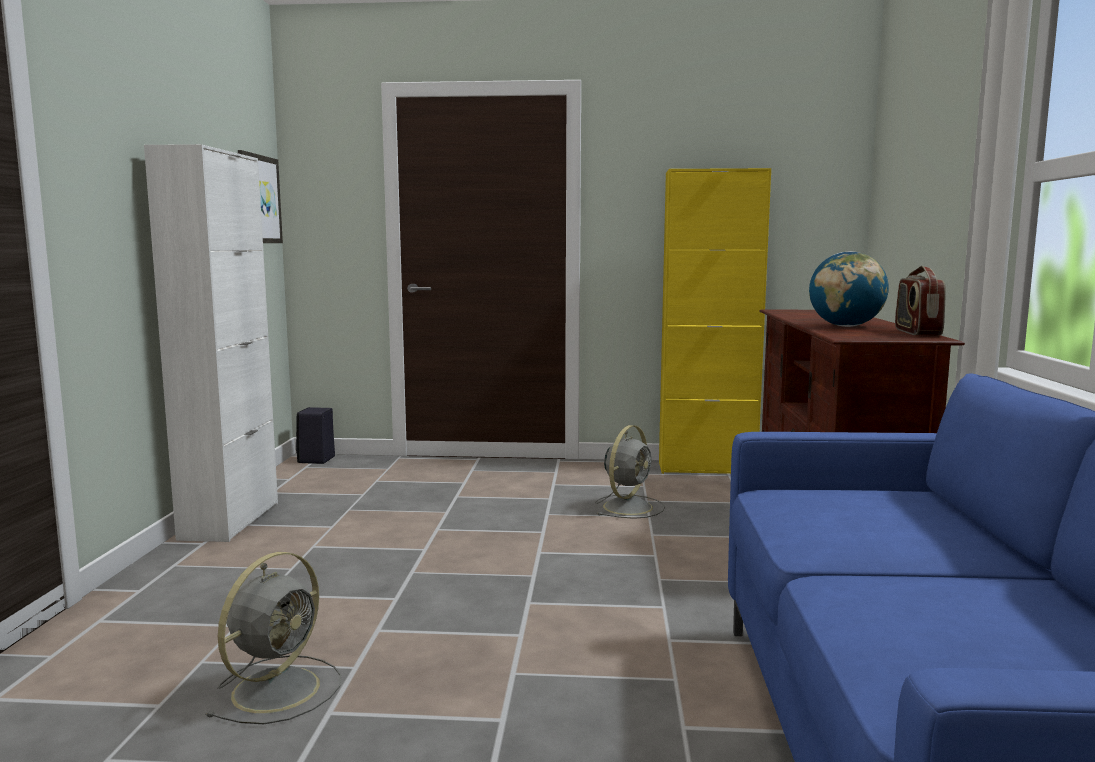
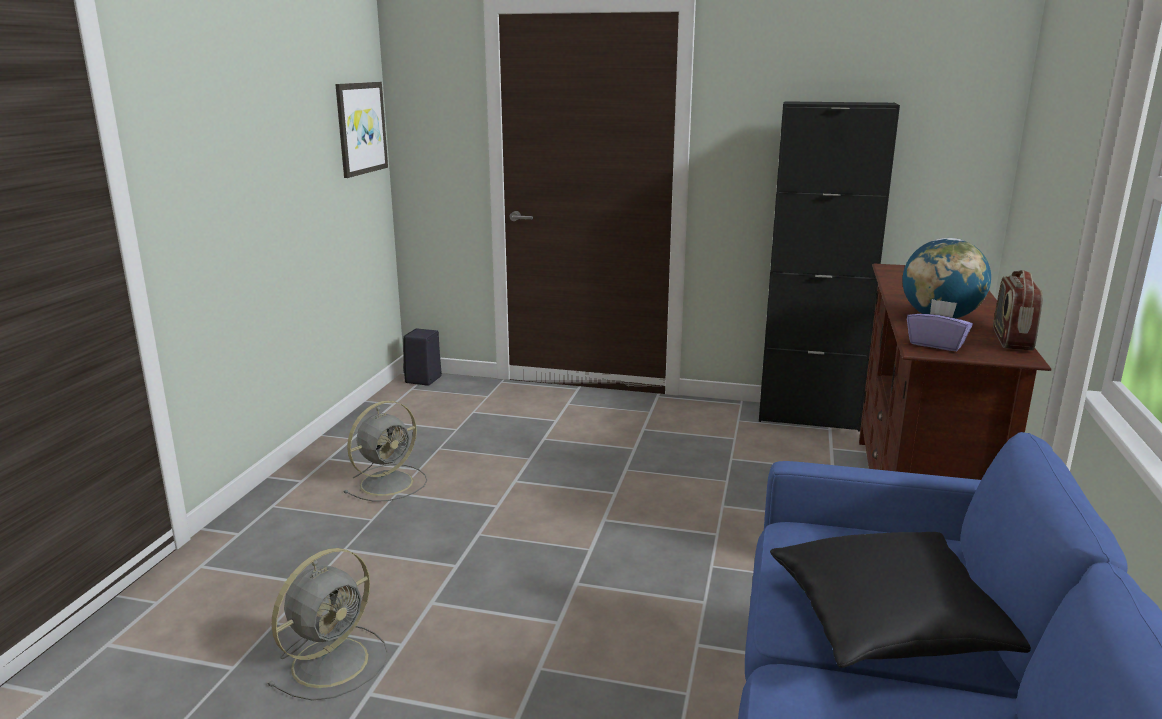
camera: 10 degrees right, 10 degrees up
white cabinet [144,144,278,542] -> none
grey fan [595,425,665,519] -> grey fan moved to [344,400,427,502]
yellow cabinet [659,168,771,474] -> black cabinet [759,101,900,431]
none -> black pillow [770,532,1031,668]
none -> purple tissue box [907,299,973,351]

